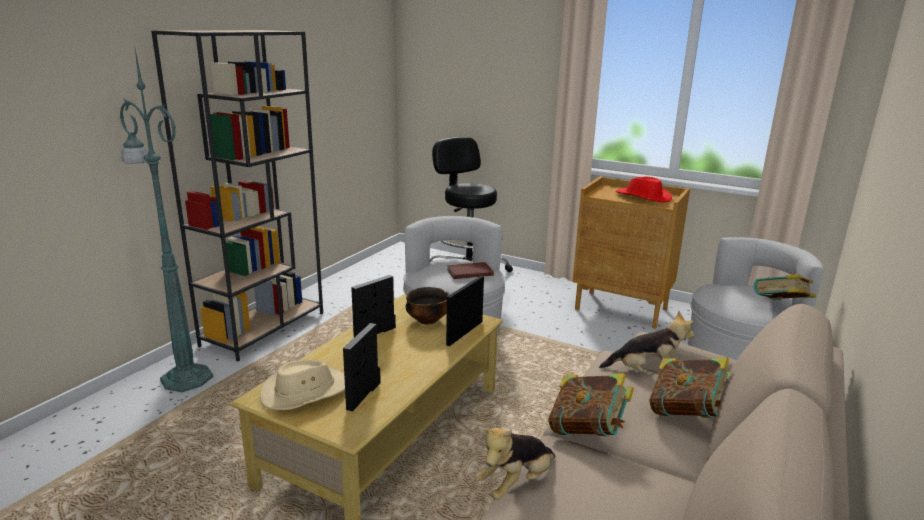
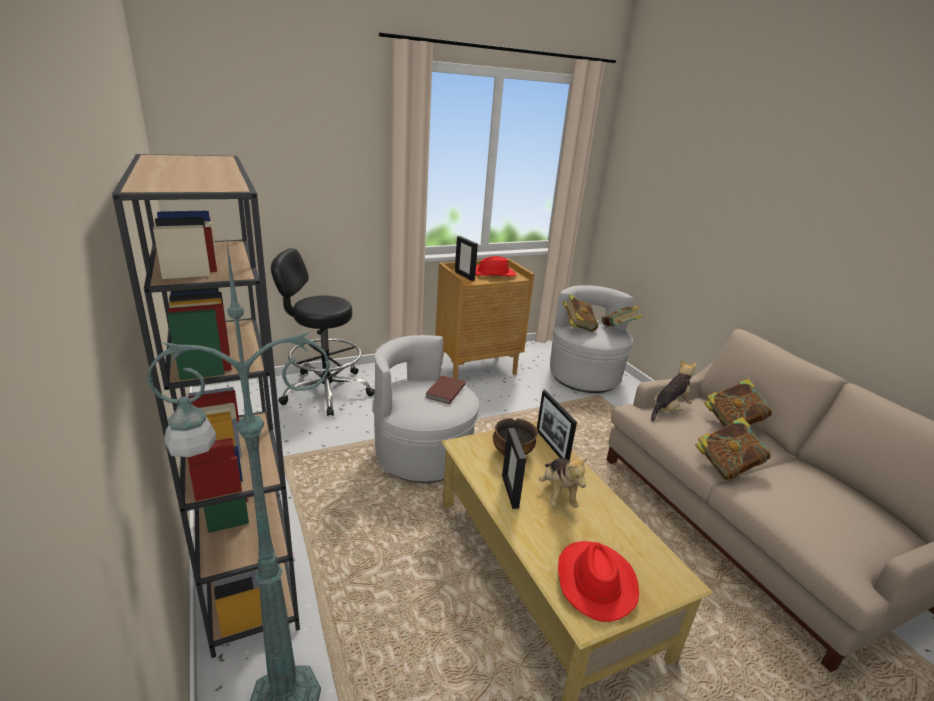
camera: 55 degrees left, 5 degrees up
beige hat [260,360,345,410] -> red hat [558,541,639,622]
picture frame [343,323,381,411] -> picture frame moved to [455,236,478,281]
plush toy [476,428,555,500] -> plush toy moved to [539,458,587,508]
none -> book [563,294,598,332]

